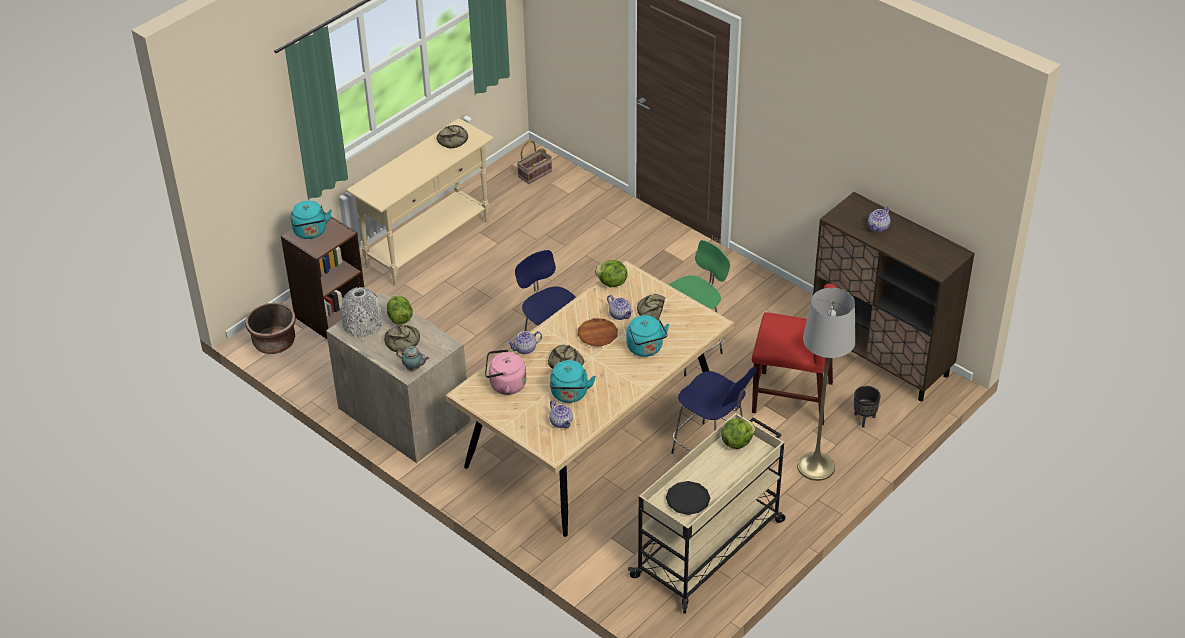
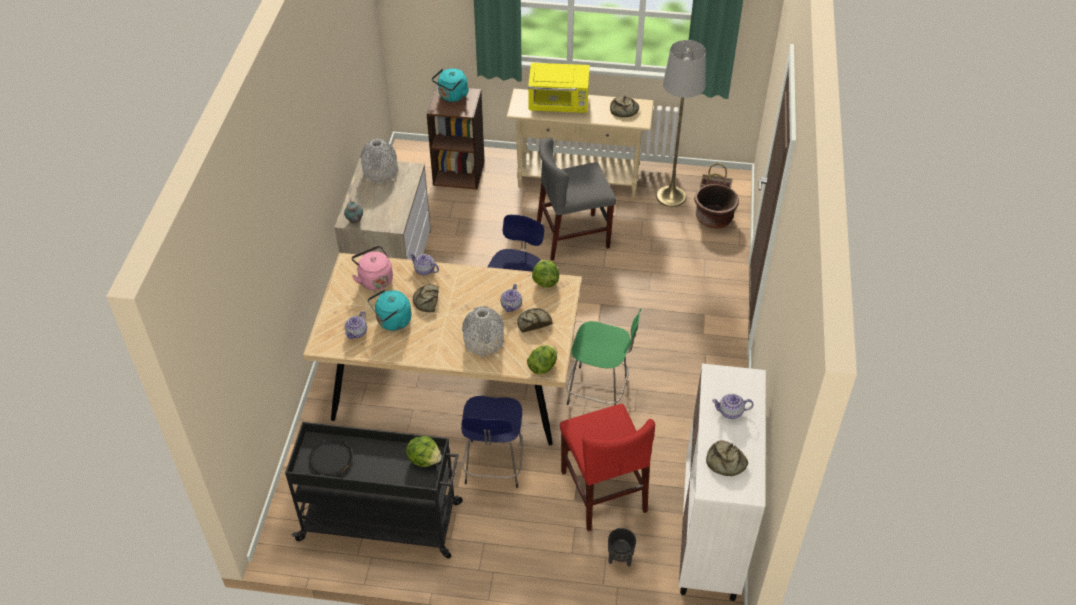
camera: 55 degrees right, 5 degrees up
brown planter [245,303,296,354] -> brown planter moved to [694,184,739,229]
bread [384,325,420,352] -> bread moved to [706,440,748,476]
lettuce [387,295,413,325] -> lettuce moved to [527,345,557,374]
brown plate [578,318,618,346] -> none
turquoise kettle [626,315,669,357] -> grey vase [462,306,504,356]
beige cart [628,413,786,614] -> black cart [285,422,463,559]
grey floor lamp [797,288,856,481] -> grey floor lamp moved to [656,40,706,207]
brown cabinet [813,192,975,401] -> white cabinet [679,364,766,601]
none -> yellow microwave [528,63,590,113]
none -> grey chair [537,137,616,261]

